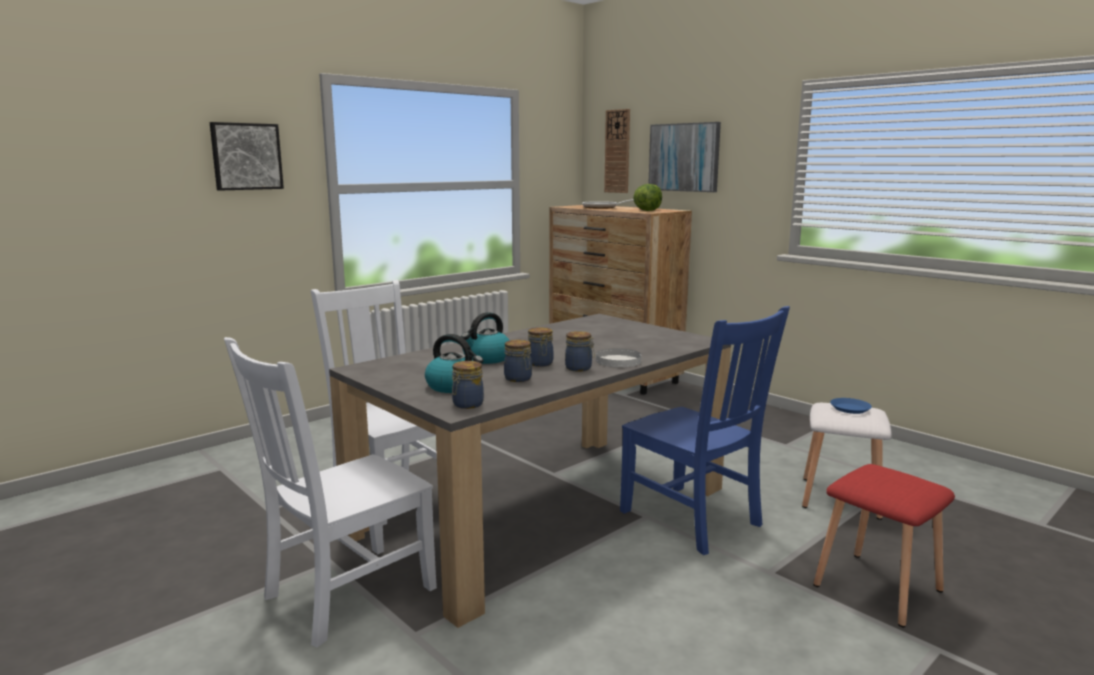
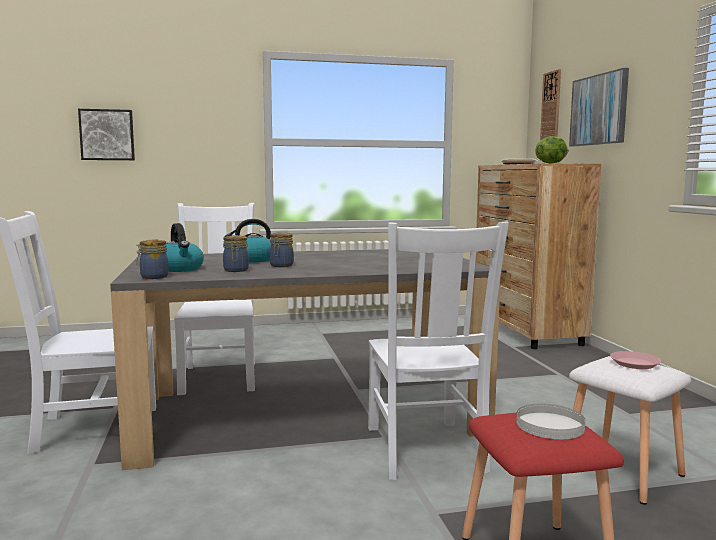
camera: 30 degrees right, 5 degrees down
picture [210,122,284,191] -> picture moved to [78,109,135,160]
jar [565,331,595,372] -> none
white plate [596,348,641,367] -> white plate moved to [516,404,585,439]
blue chair [620,306,790,555] -> white chair [368,222,509,480]
blue plate [830,398,872,414] -> pink plate [610,351,661,369]

